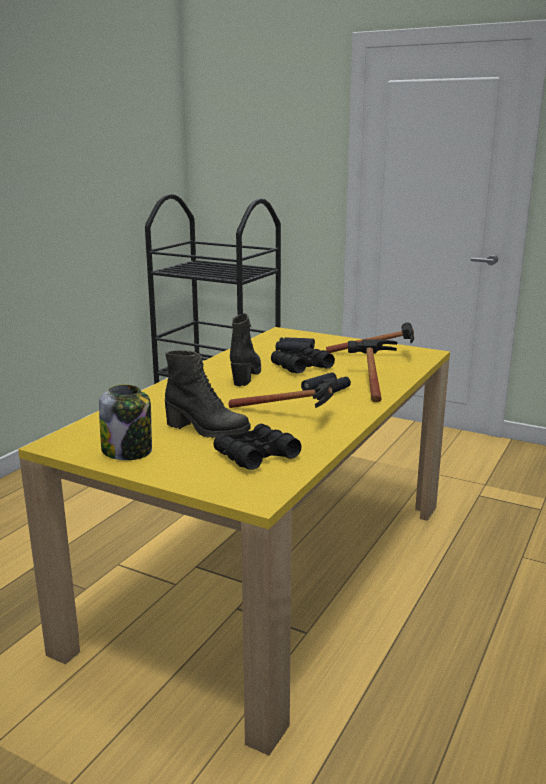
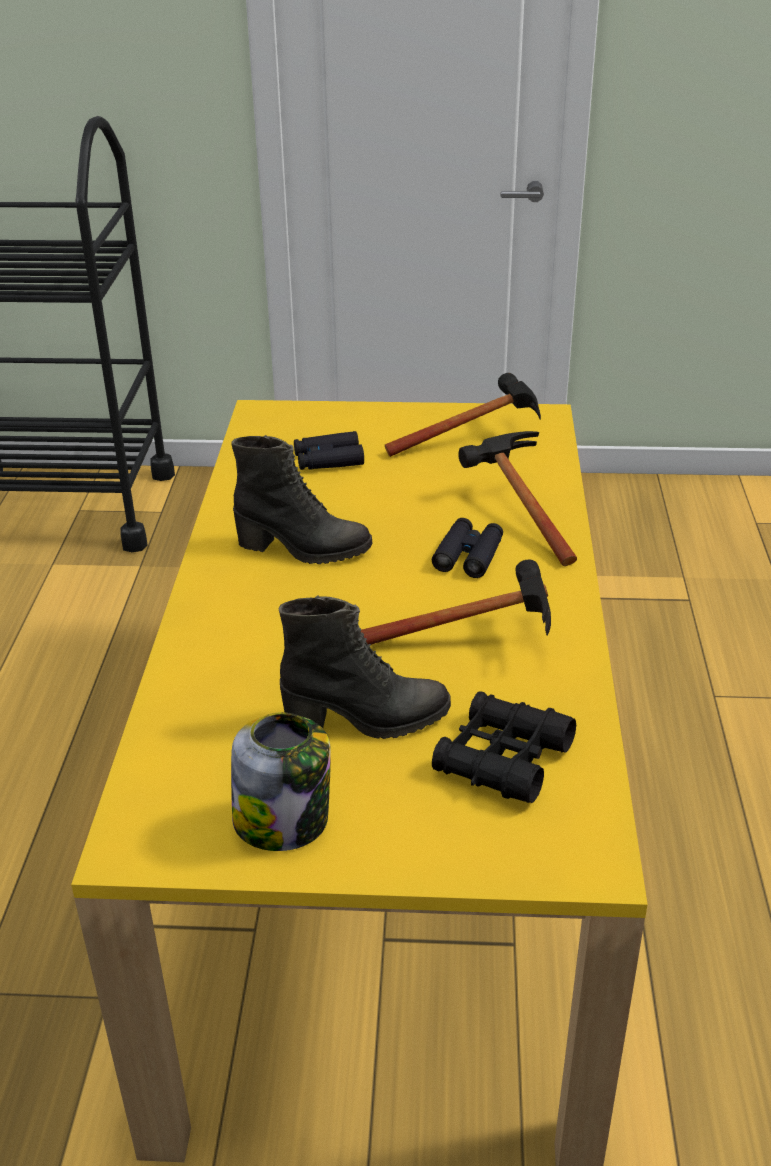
camera: 25 degrees left, 15 degrees up
black boot [230,313,261,386] -> black boot turned 120 degrees clockwise [231,435,373,564]
black binoculars [271,346,335,374] -> none

